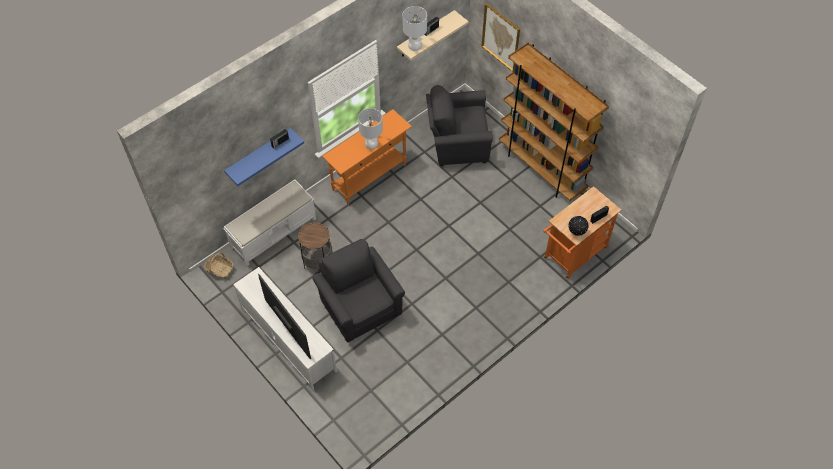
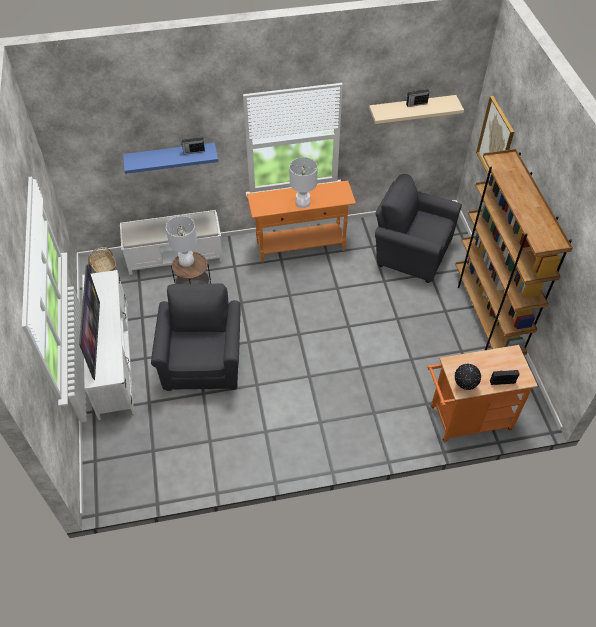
camera: 30 degrees right, 5 degrees down
white table lamp [402,6,427,51] -> white table lamp moved to [166,216,197,267]

